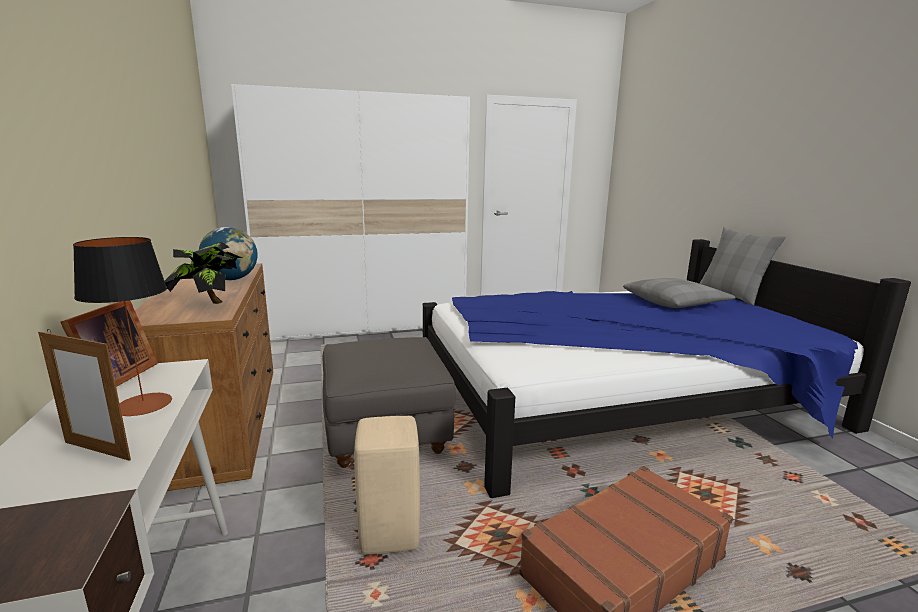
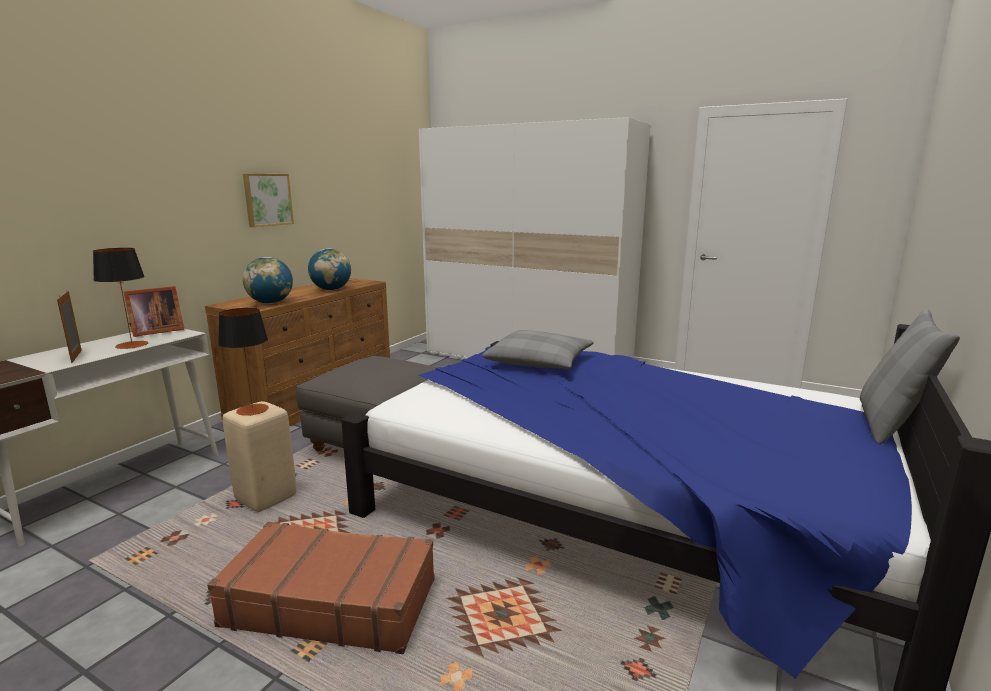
camera: 45 degrees right, 0 degrees up
potted plant [165,242,242,304] -> globe [243,257,293,304]
grey pillow [623,278,736,308] -> grey pillow moved to [482,330,594,369]
none -> table lamp [218,308,269,416]
none -> picture [243,174,294,227]

